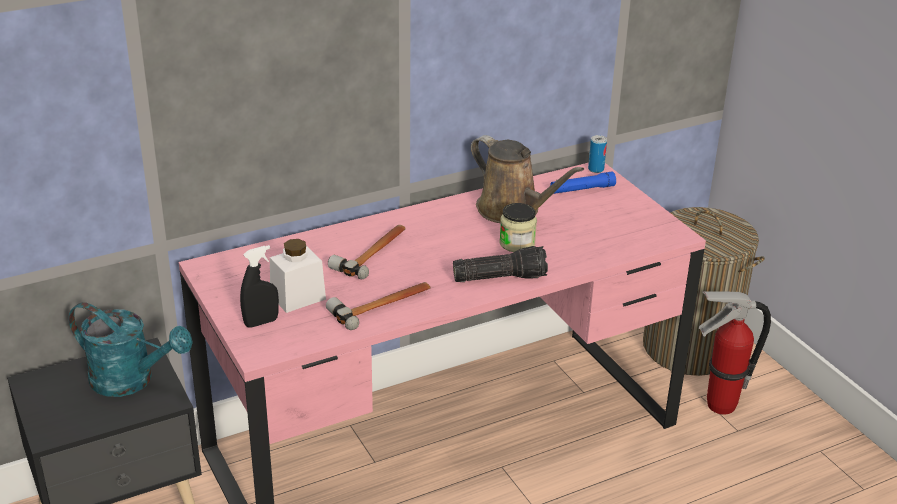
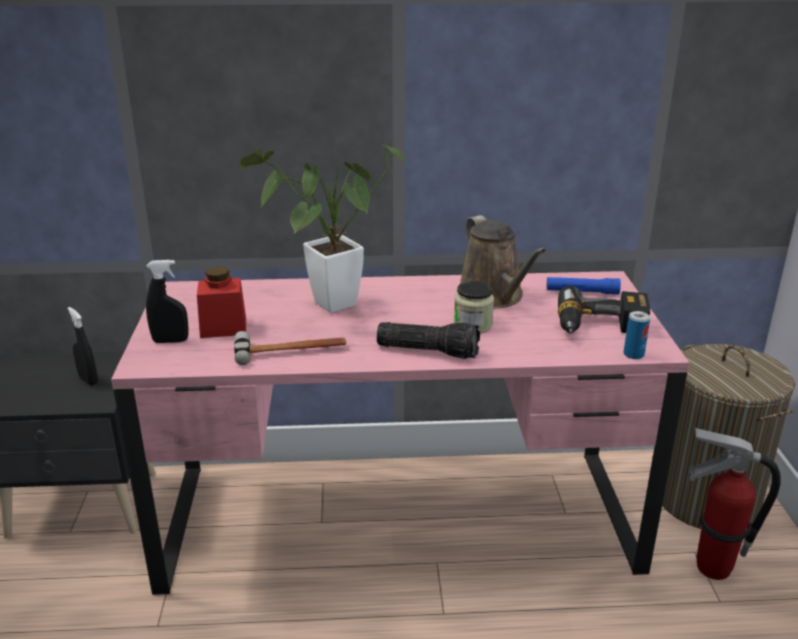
camera: 25 degrees right, 5 degrees down
turquoise watering can [69,302,193,397] -> black spray bottle [68,307,98,385]
white jar [270,239,326,313] -> red jar [197,266,246,338]
hammer [328,225,406,279] -> potted plant [240,141,406,313]
can [588,135,607,173] -> can moved to [624,311,650,359]
none -> power drill [558,286,650,334]

